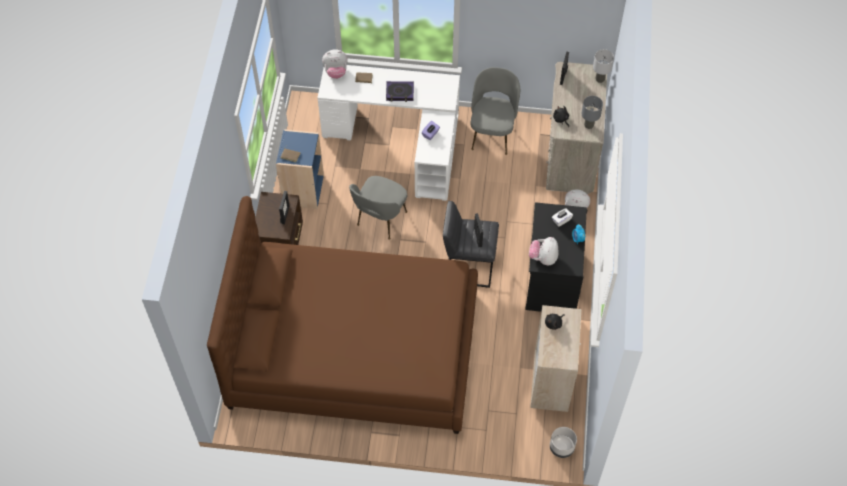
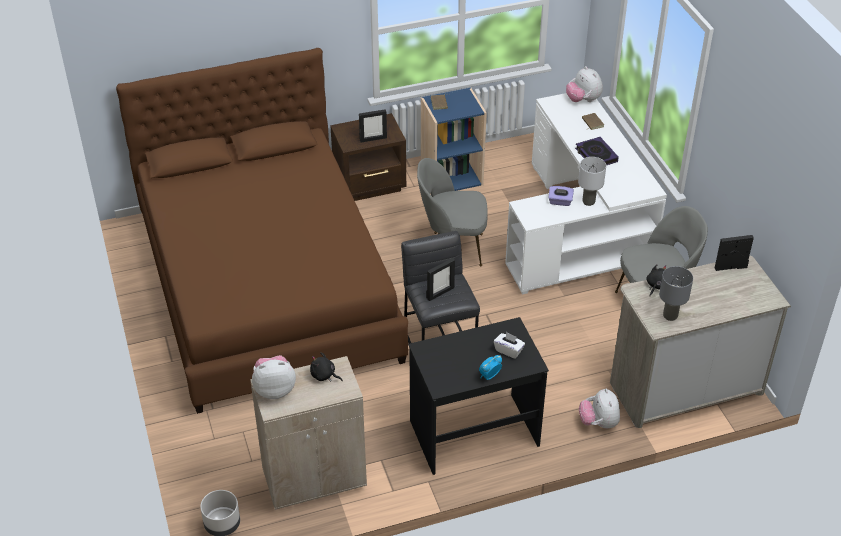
camera: 65 degrees right, 15 degrees down
plush toy [529,237,558,265] -> plush toy moved to [252,355,296,399]
white table lamp [593,49,614,83] -> white table lamp moved to [578,157,606,206]

